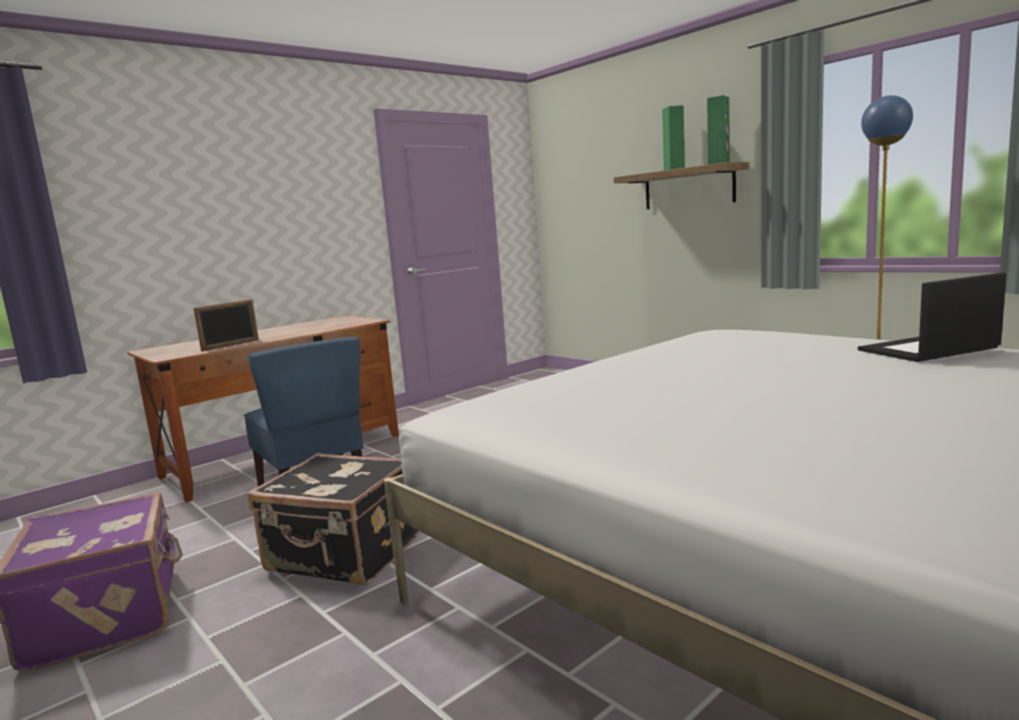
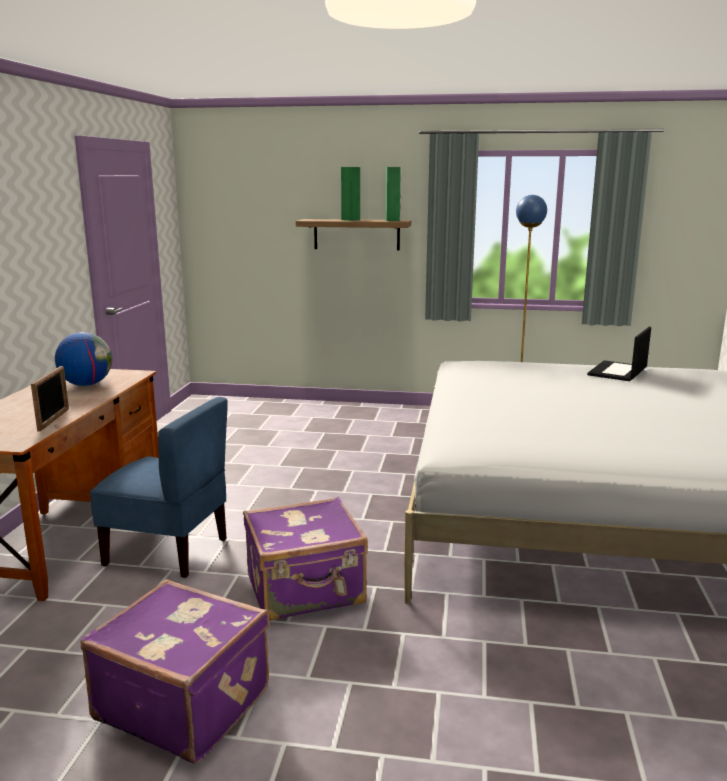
camera: 40 degrees left, 5 degrees up
black suitcase [248,453,420,585] -> purple suitcase [243,497,368,621]
none -> globe [55,332,112,386]

